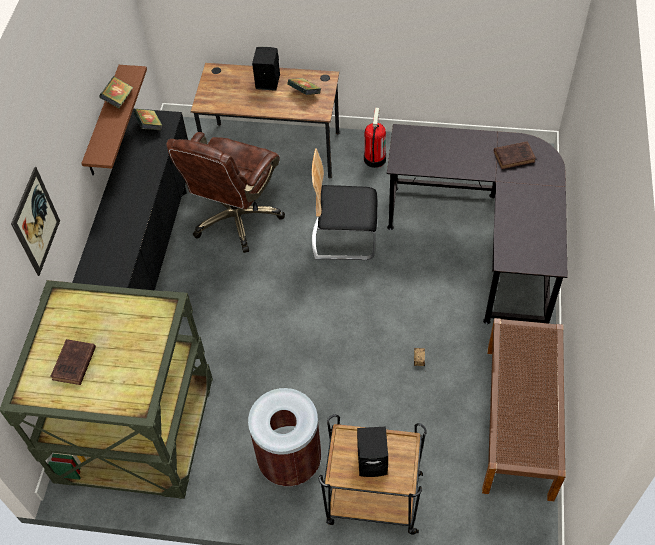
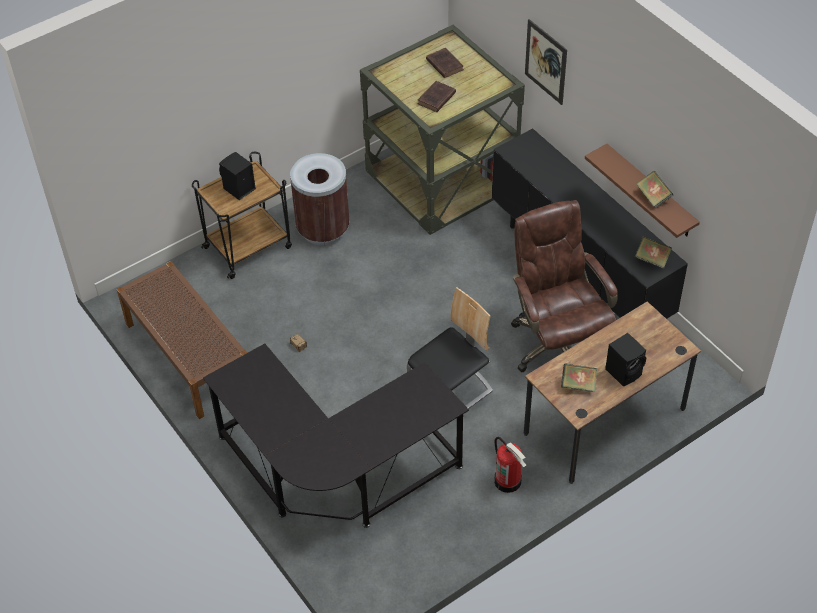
camera: 135 degrees right, 5 degrees down
brown book [494,141,536,169] -> brown book moved to [418,81,456,112]

